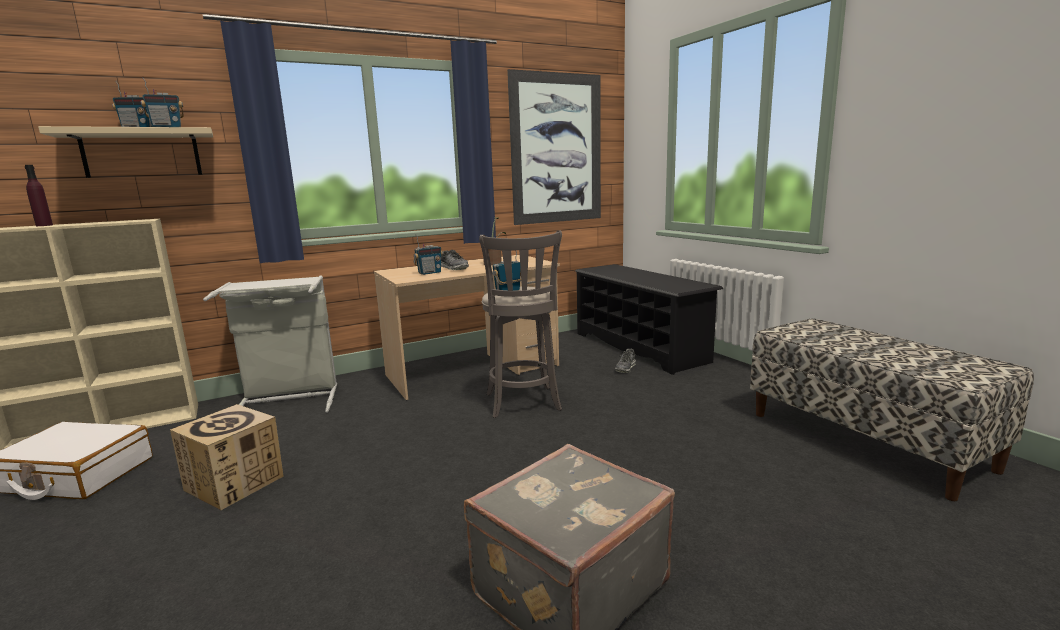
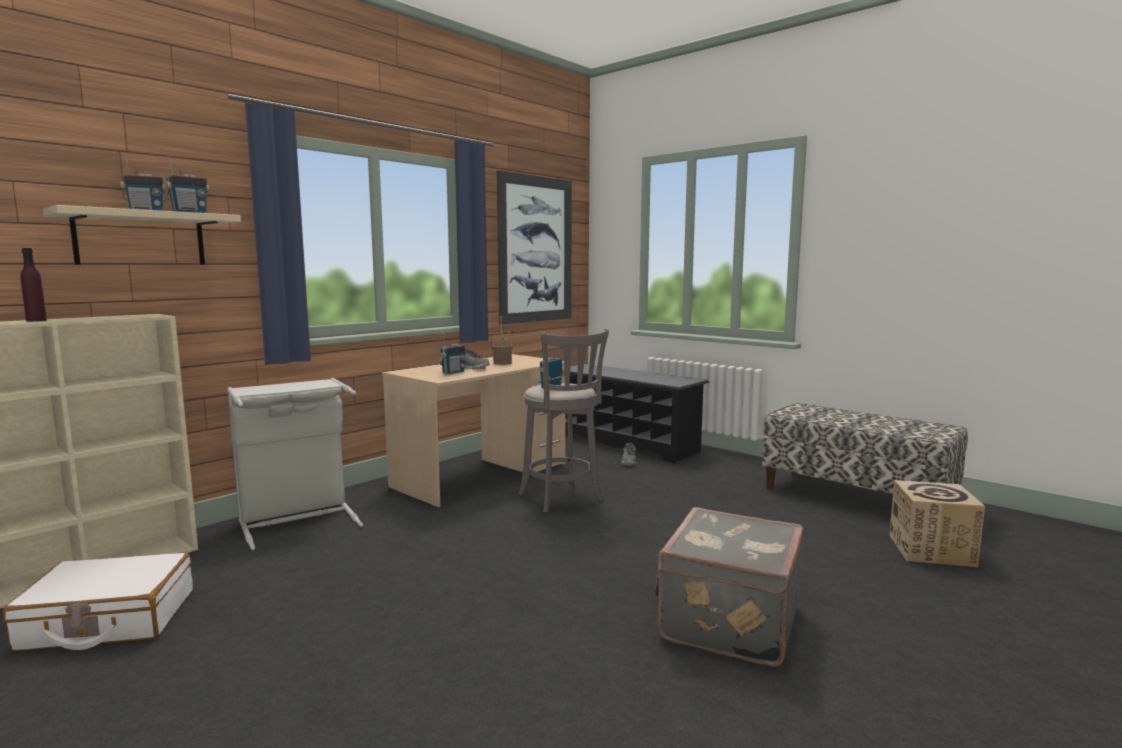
camera: 20 degrees left, 5 degrees down
cardboard box [170,404,284,510] -> cardboard box moved to [889,480,985,568]

